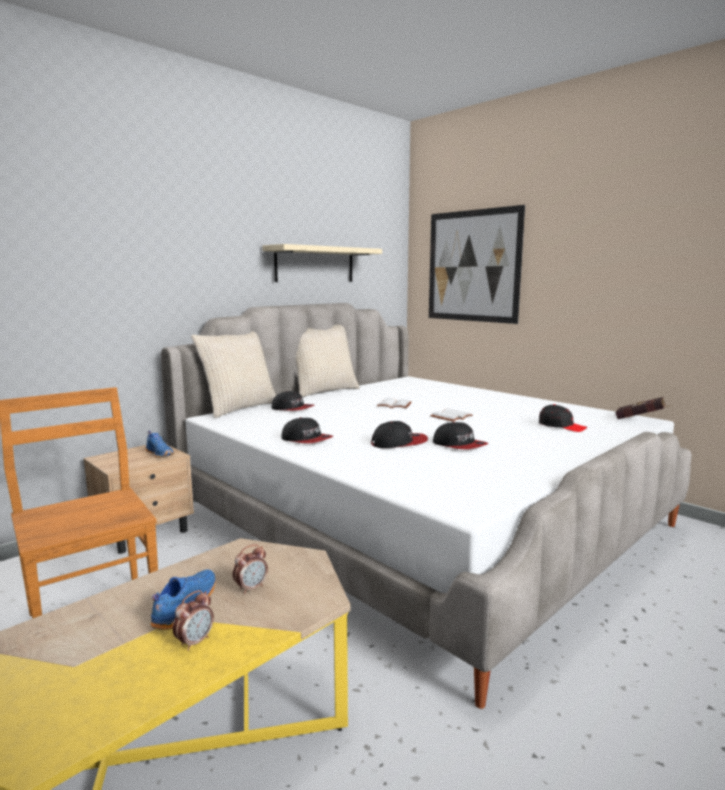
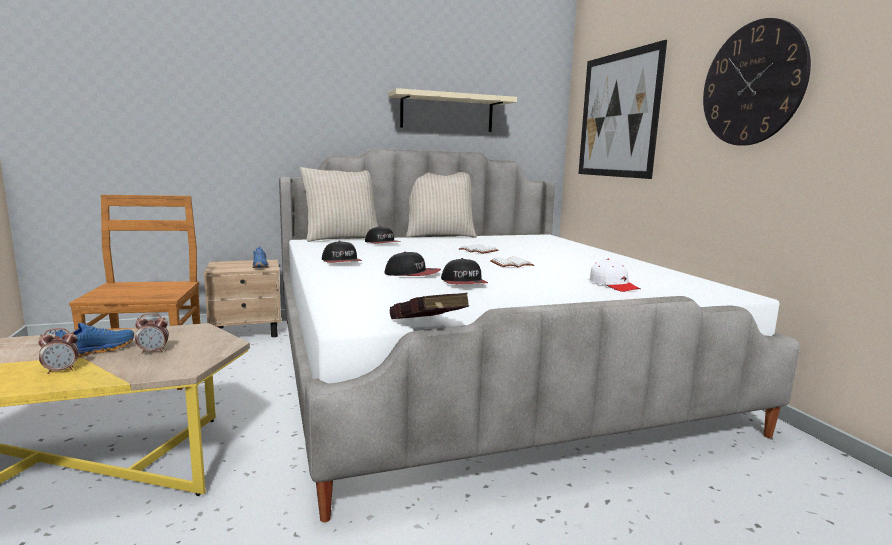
camera: 25 degrees right, 0 degrees up
black cap [539,404,587,432] -> white cap [590,259,641,292]
red book [615,397,673,419] -> red book moved to [390,293,469,319]
none -> wall clock [703,18,811,146]

